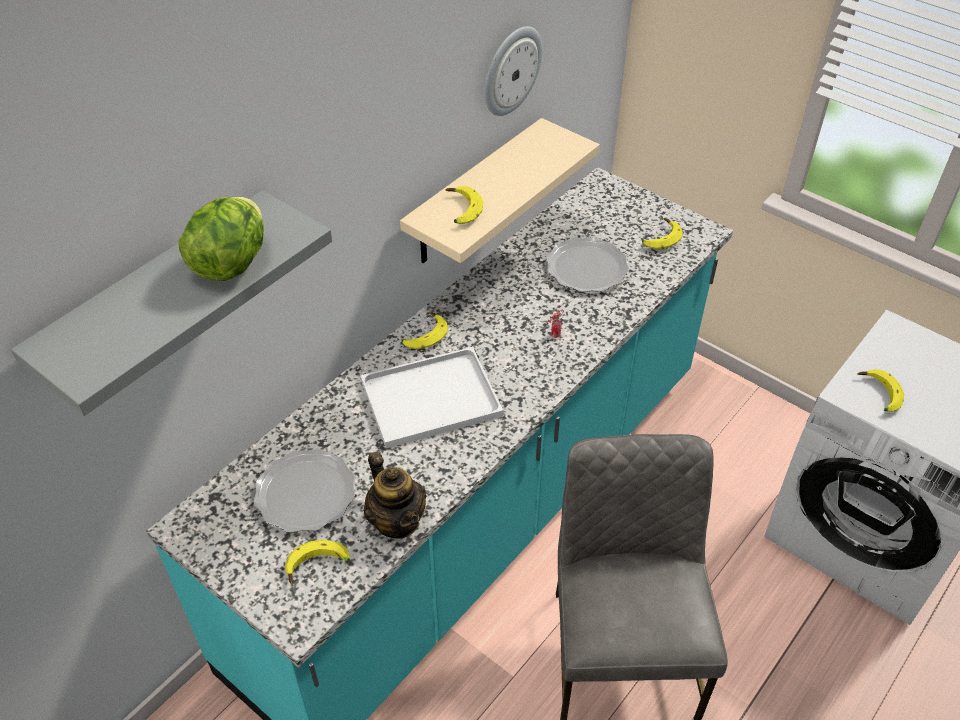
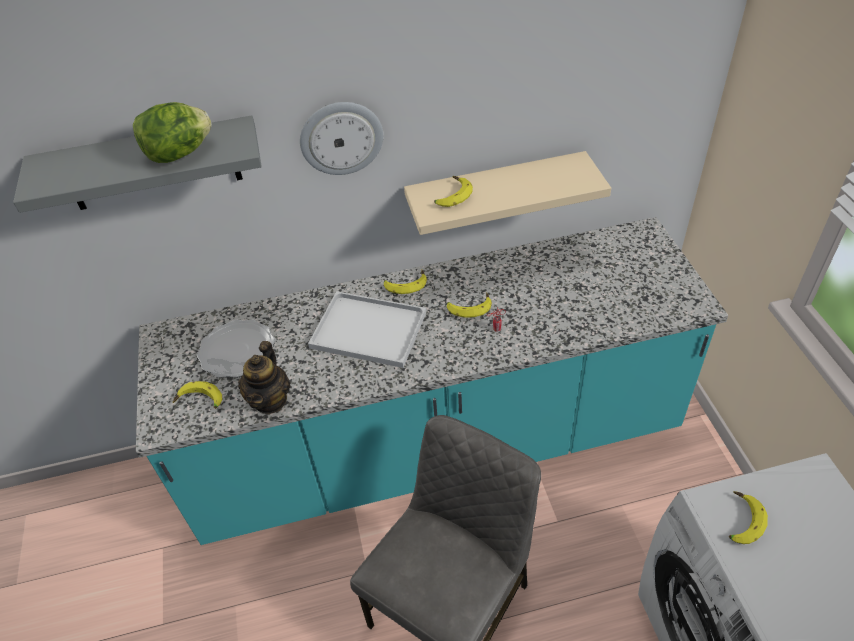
camera: 40 degrees right, 0 degrees up
wall clock [485,26,543,116] -> wall clock moved to [300,102,383,175]
plate [546,237,629,292] -> none
banana [642,218,683,249] -> banana moved to [447,292,492,318]

